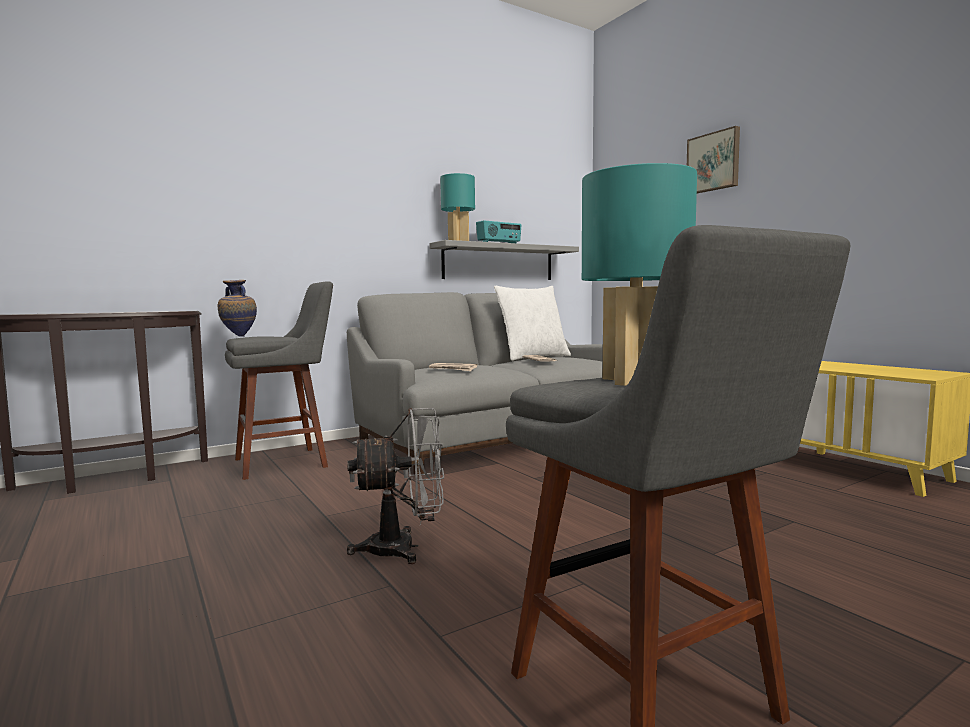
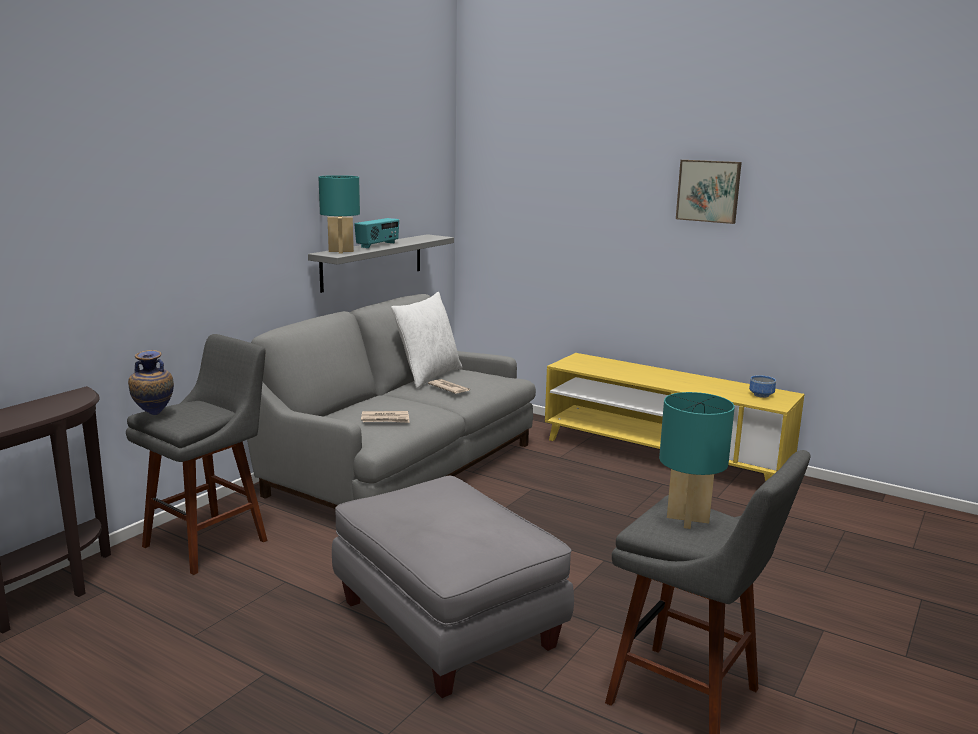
camera: 25 degrees left, 10 degrees up
grey fan [347,408,444,564] -> grey ottoman [332,476,574,698]
picture [687,126,740,193] -> picture moved to [676,160,742,224]
none -> bowl [749,375,776,398]

